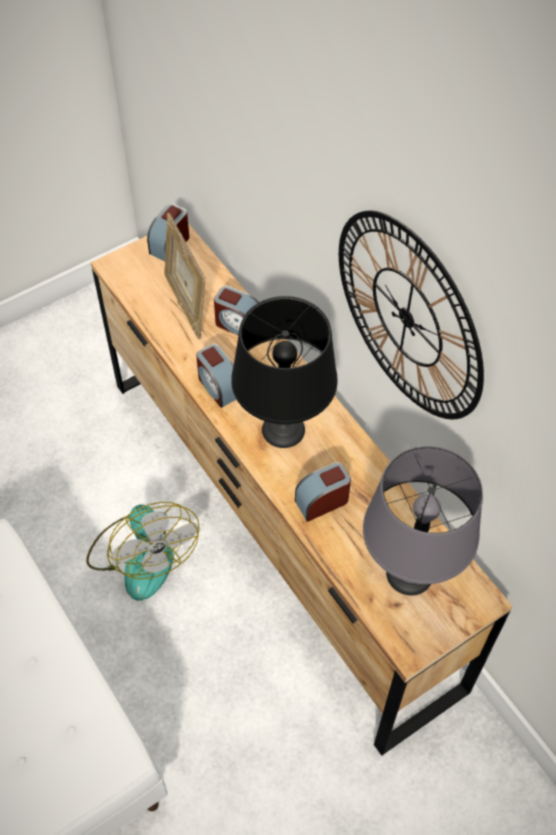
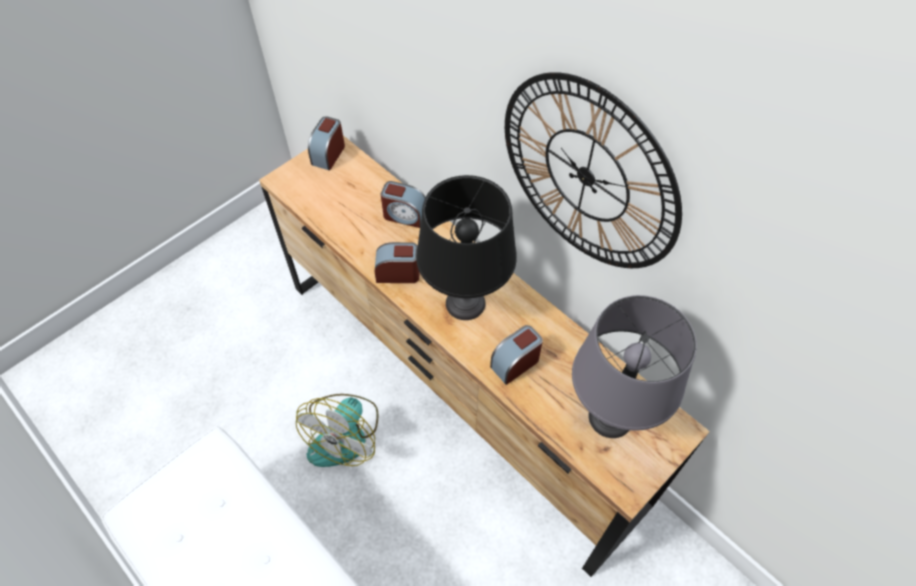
camera: 10 degrees left, 0 degrees up
fan [86,502,199,601] -> fan turned 60 degrees clockwise [296,394,378,467]
picture frame [164,213,206,339] -> none
alarm clock [196,344,237,408] -> alarm clock turned 135 degrees clockwise [375,242,420,283]

